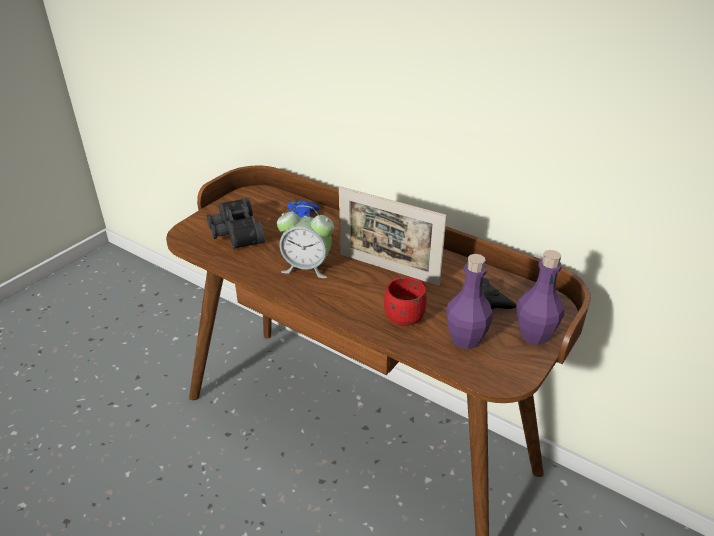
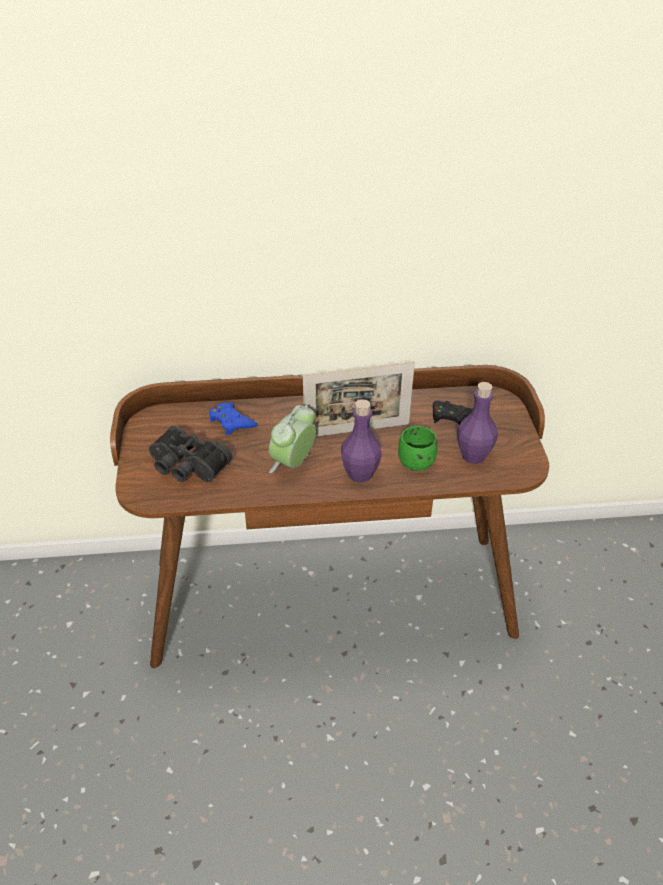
camera: 40 degrees left, 5 degrees up
alarm clock [277,205,334,278] -> alarm clock turned 150 degrees clockwise [269,405,316,473]
red mug [384,277,427,326] -> green mug [398,426,437,471]
purple bottle [517,250,564,345] -> purple bottle moved to [341,399,382,483]

